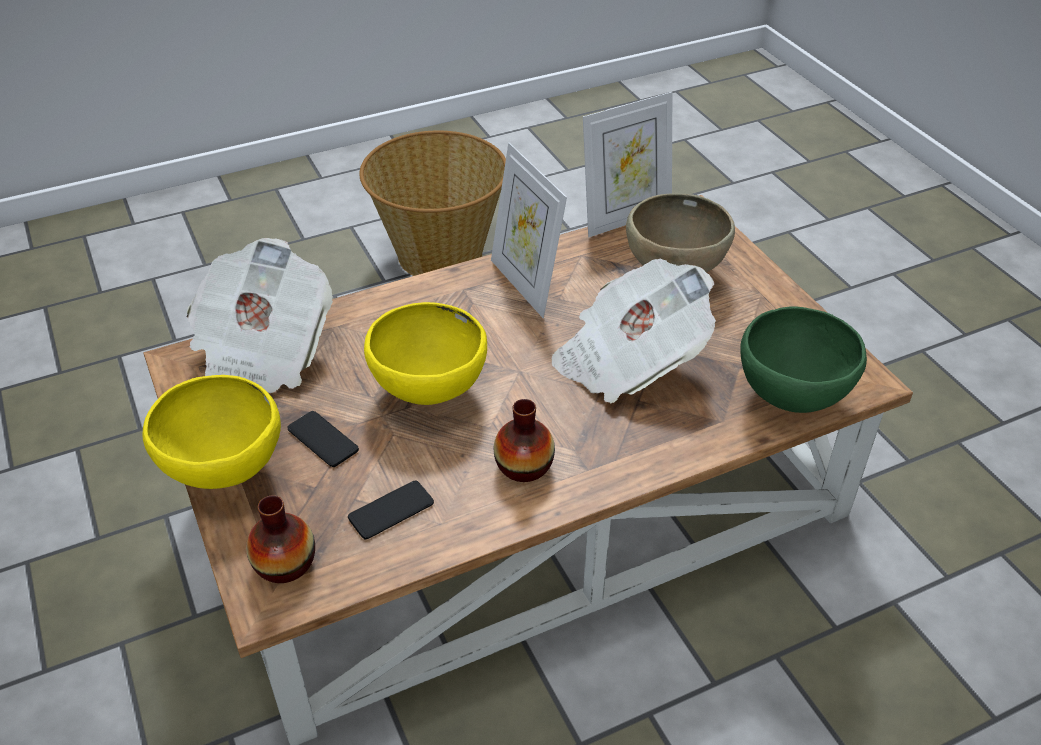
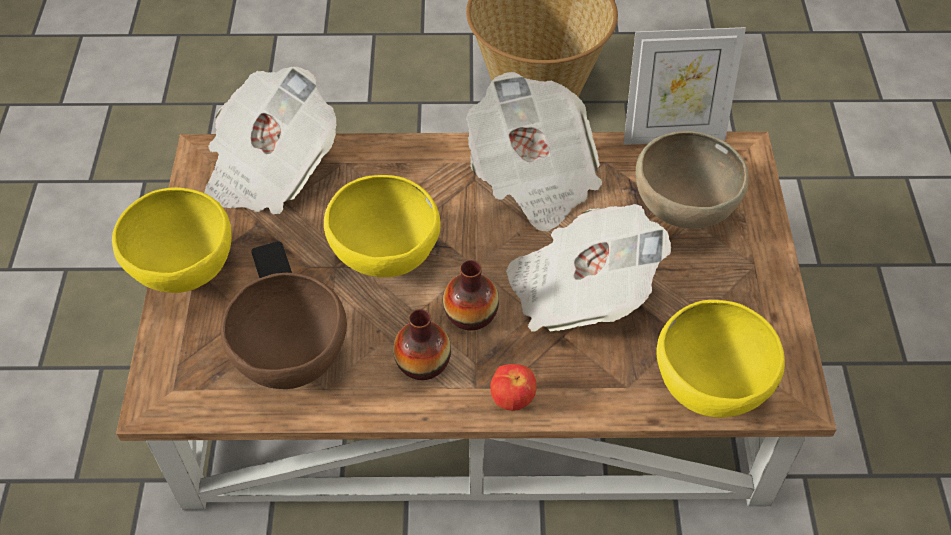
camera: 25 degrees right, 10 degrees up
vase [246,495,315,583] -> vase moved to [443,260,499,330]
phone [348,480,434,539] -> brown bowl [221,273,347,389]
picture frame [491,143,567,318] -> newspaper [466,72,602,232]
green bowl [740,306,867,413] -> yellow bowl [656,300,785,418]
none -> apple [490,364,537,411]

